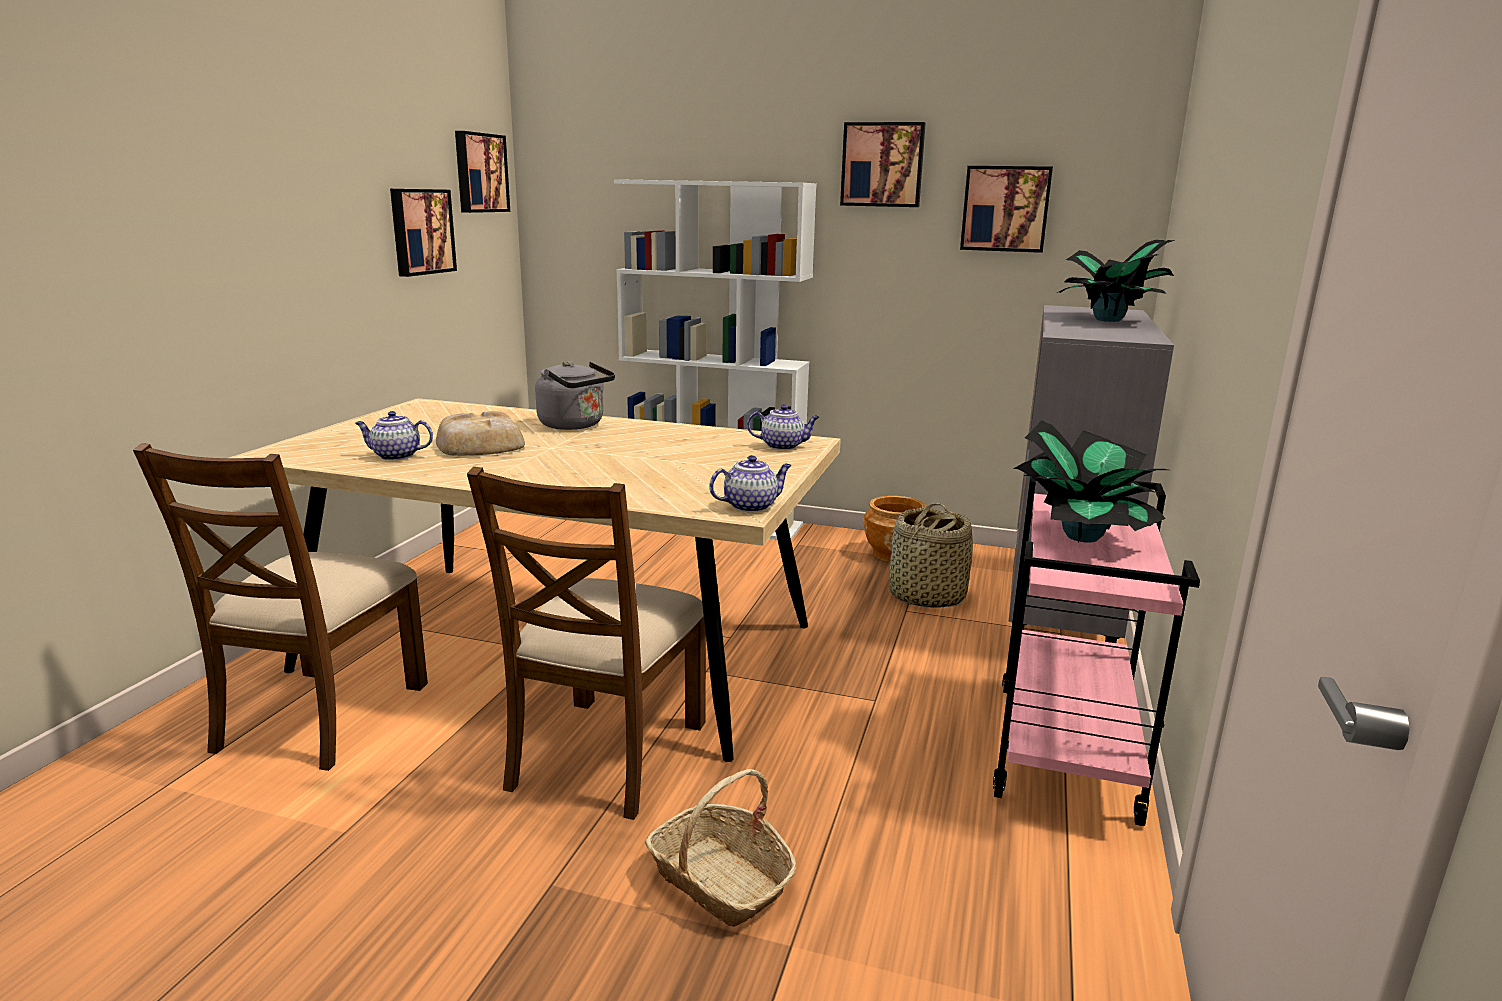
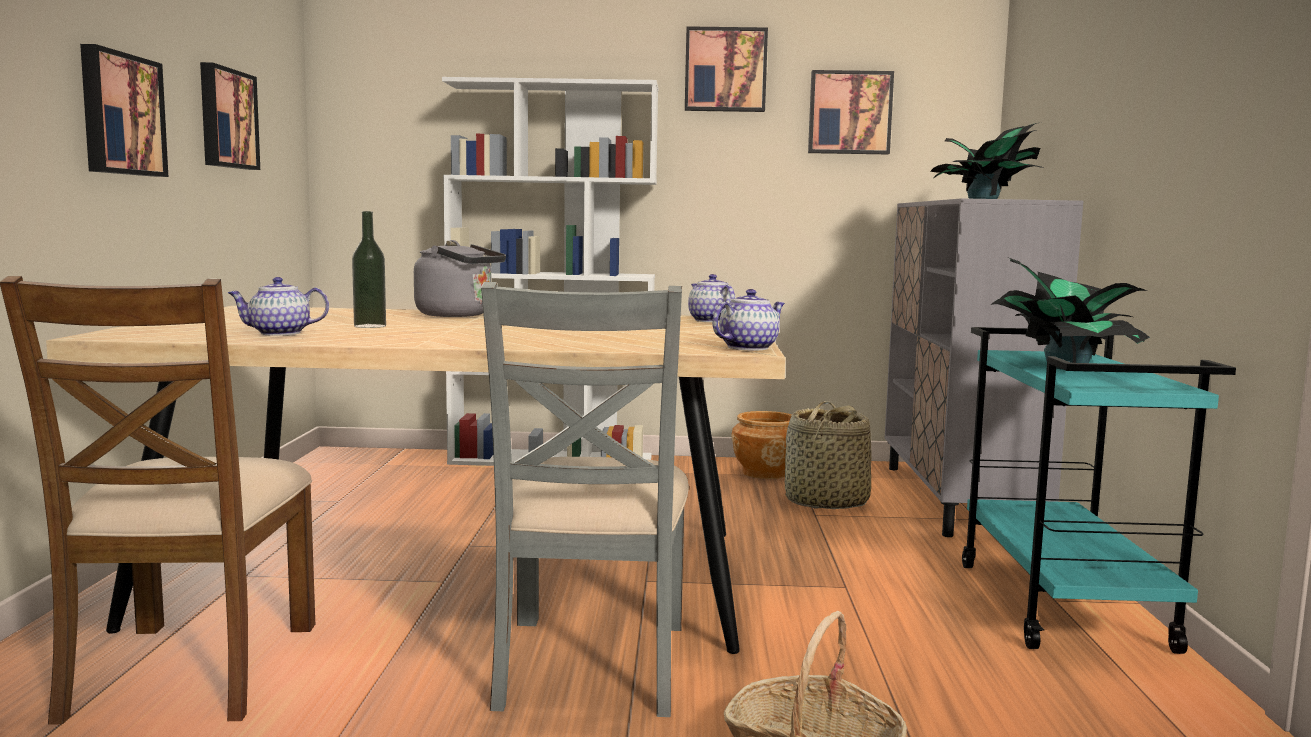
camera: 15 degrees left, 10 degrees down
bread [436,411,525,456] -> bottle [352,211,386,328]
picture [455,131,510,213] -> picture moved to [80,44,168,177]
brown chair [467,467,706,820] -> grey chair [481,282,689,717]
teapot [747,404,820,450] -> teapot turned 105 degrees counterclockwise [688,274,736,322]
pink cart [993,477,1200,826] -> turquoise cart [962,327,1236,654]

